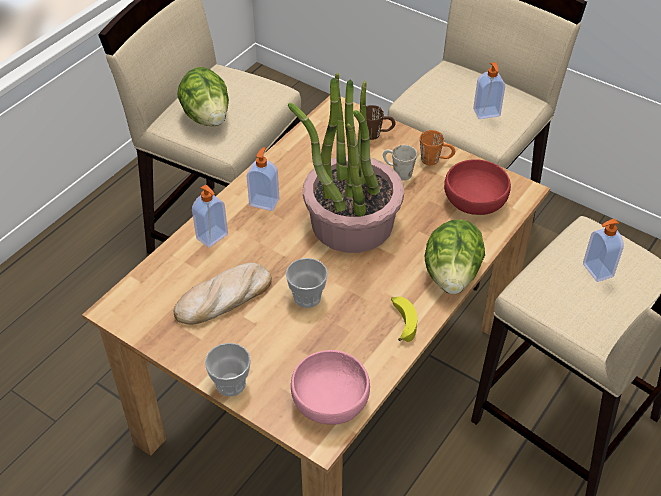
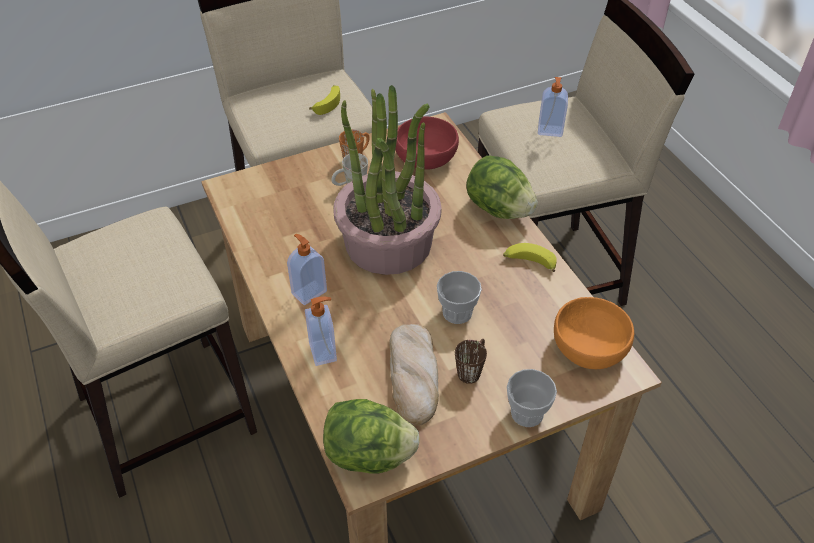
camera: 60 degrees left, 0 degrees up
lettuce [177,67,229,127] -> lettuce moved to [323,399,420,474]
pink bowl [291,350,370,425] -> orange bowl [554,297,634,369]
brown mug [366,105,396,140] -> brown mug moved to [455,339,487,384]
soap dispenser [473,62,505,119] -> banana [309,85,340,115]

